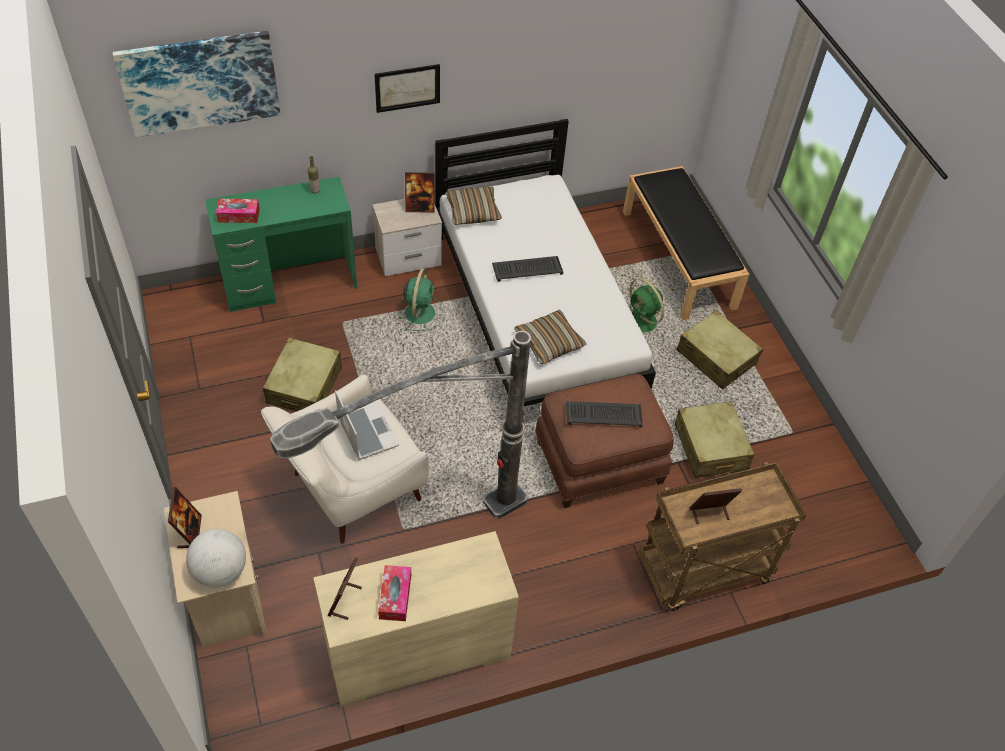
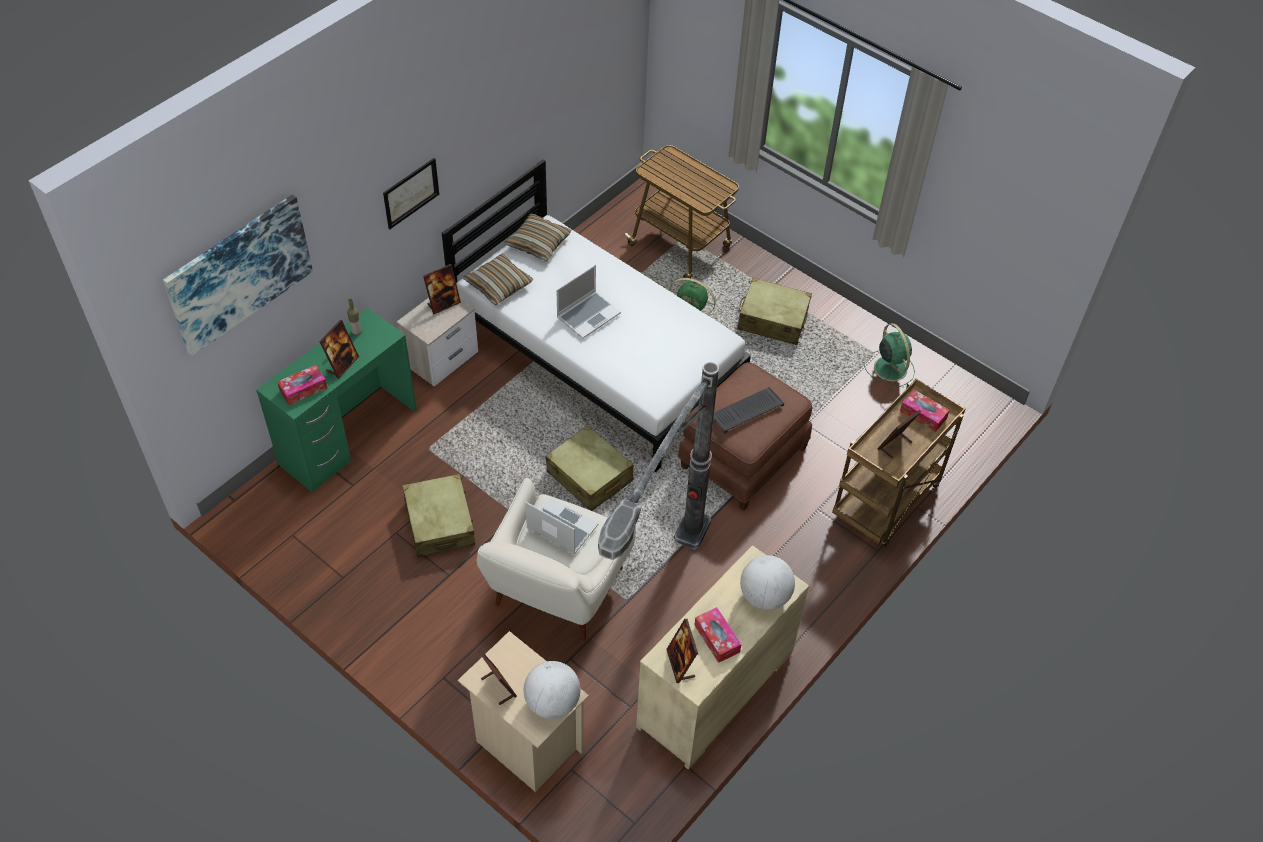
camera: 30 degrees left, 0 degrees up
green fan [397,268,439,331] -> green fan moved to [864,323,915,389]
keyboard [492,256,563,282] -> laptop [556,265,621,339]
pillow [514,309,587,364] -> pillow moved to [505,213,571,261]
black bench [623,166,749,320] -> cart [625,145,739,281]
beige suitcase [675,401,755,478] -> beige suitcase moved to [545,425,633,511]
none -> picture frame [319,320,359,378]
none -> globe [740,555,795,610]
none -> tissue box [900,390,950,432]

